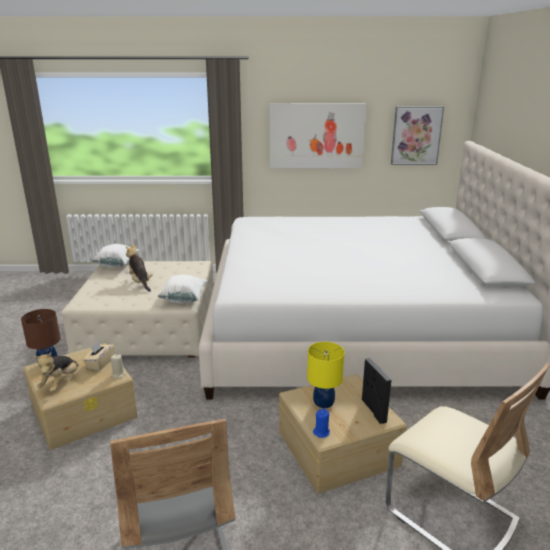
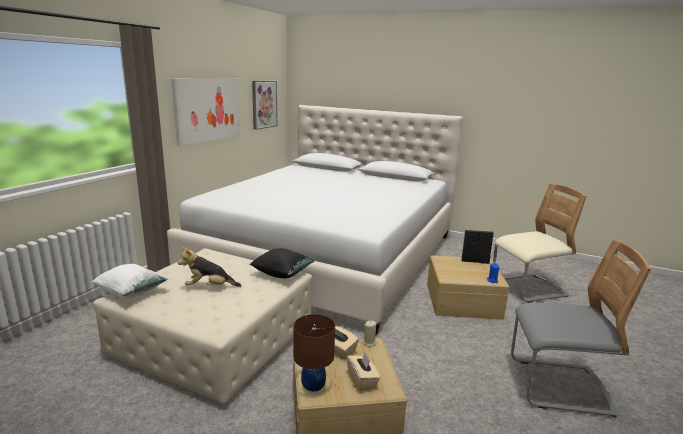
camera: 65 degrees left, 5 degrees down
plush toy [34,352,79,392] -> beige tissue box [347,353,380,391]
white pillow [158,275,207,303] -> black pillow [250,248,314,278]
yellow table lamp [307,342,344,408] -> none

